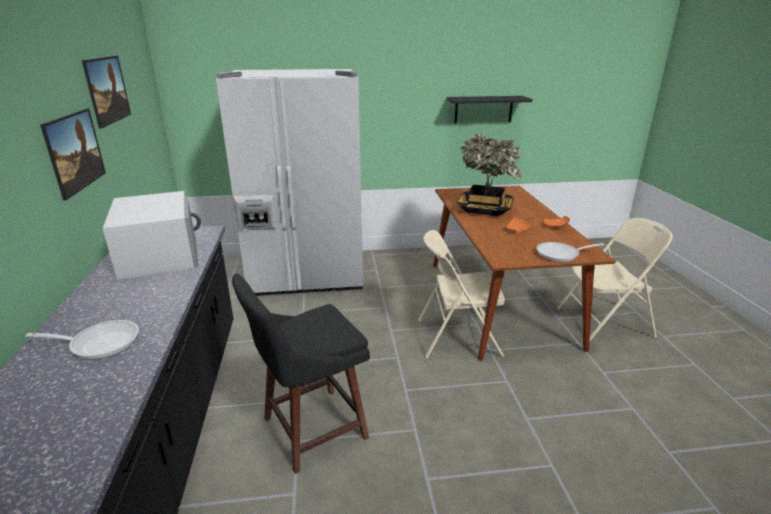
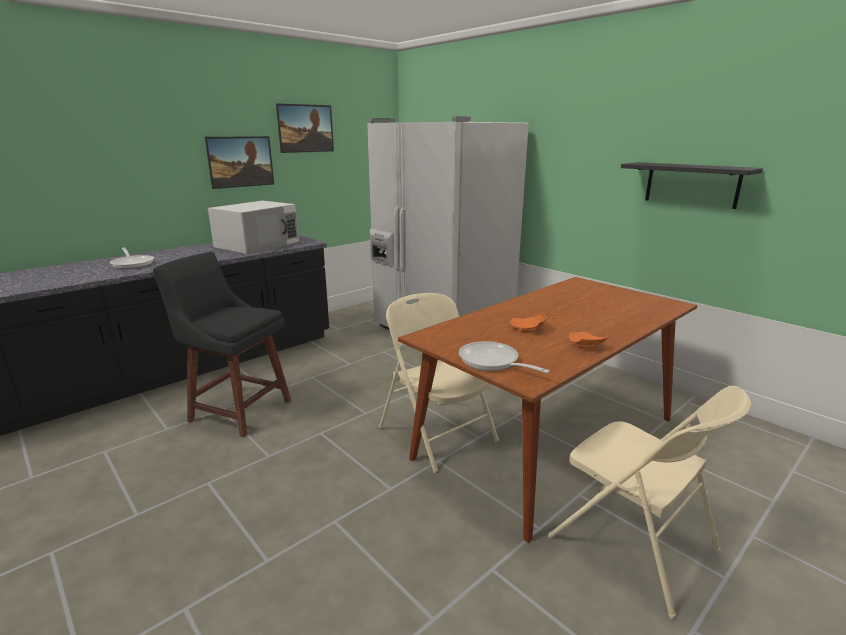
camera: 55 degrees right, 5 degrees down
potted plant [457,133,522,216] -> none

